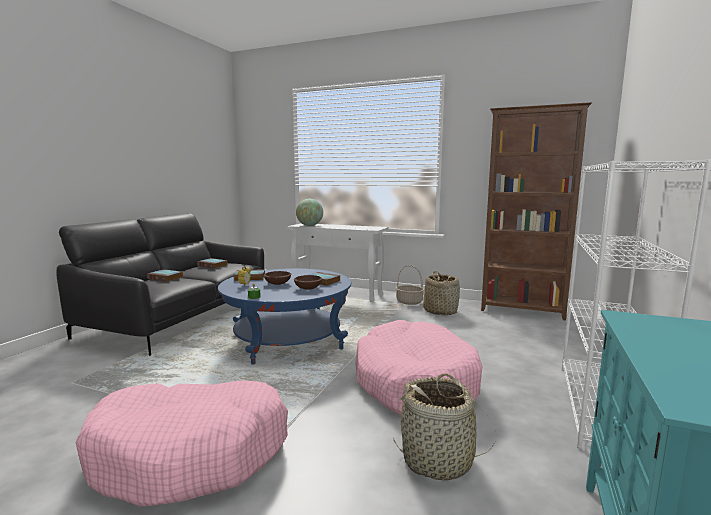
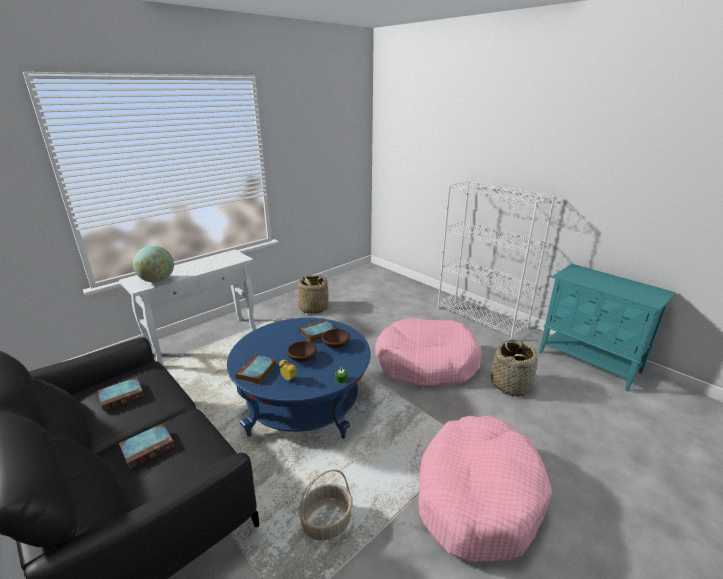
camera: 65 degrees left, 15 degrees up
basket [396,265,424,305] -> basket moved to [298,470,353,541]
brown bookcase [481,102,592,320] -> none

